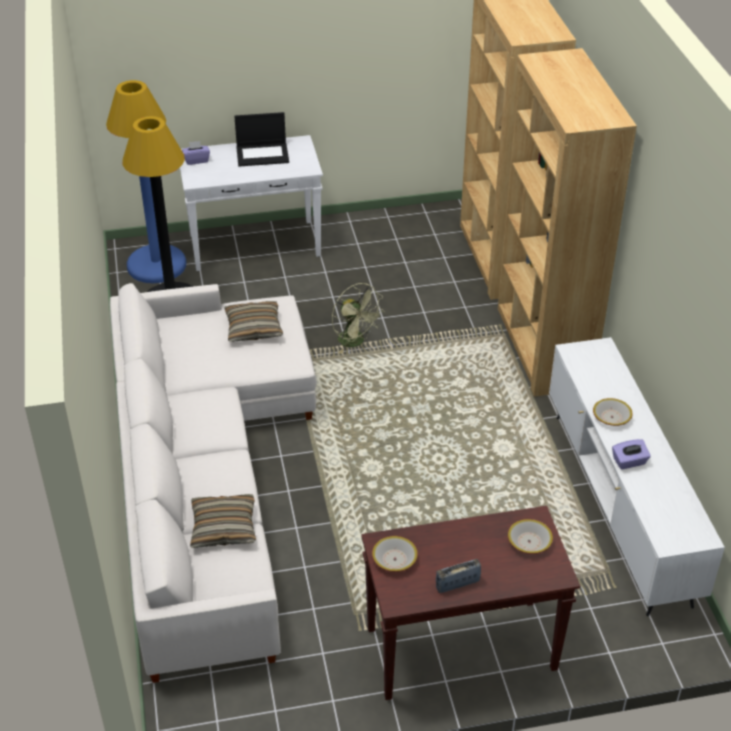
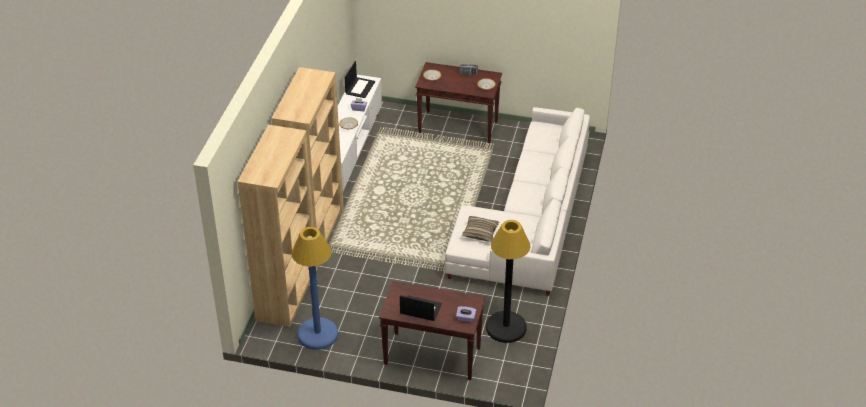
camera: 155 degrees left, 0 degrees up
blue floor lamp [106,80,186,283] -> blue floor lamp moved to [292,227,338,350]
white console table [180,135,323,271] -> brown console table [379,281,485,380]
pillow [190,494,256,548] -> none
green fan [332,283,384,354] -> none
none -> laptop [345,61,375,98]

